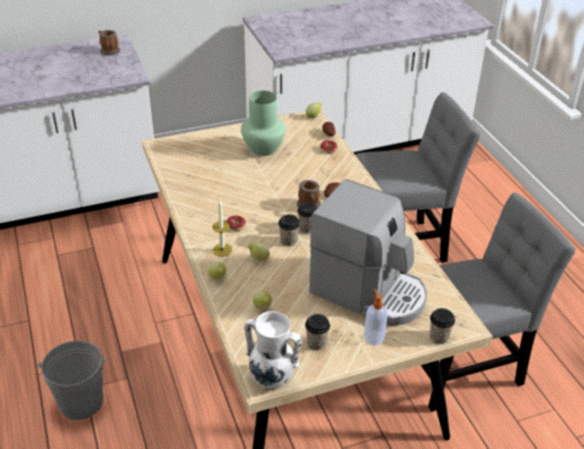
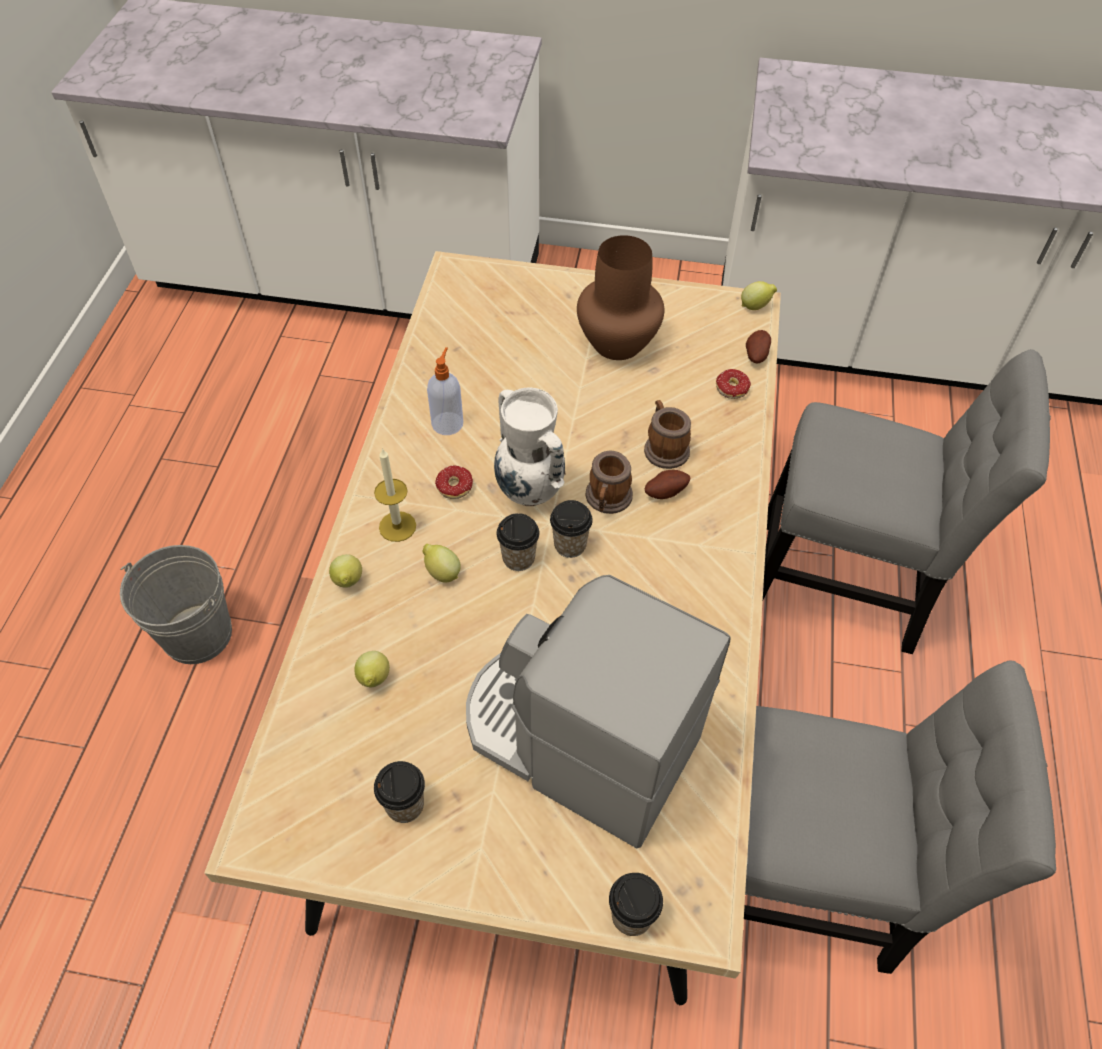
camera: 30 degrees right, 15 degrees up
mug [98,30,120,56] -> mug moved to [644,400,691,469]
green vase [241,91,286,156] -> brown vase [577,235,664,360]
white vase [244,311,302,389] -> white vase moved to [494,387,566,506]
coffee machine [309,179,427,326] -> coffee machine turned 150 degrees clockwise [466,575,731,849]
soap dispenser [364,289,388,345] -> soap dispenser moved to [427,347,463,435]

